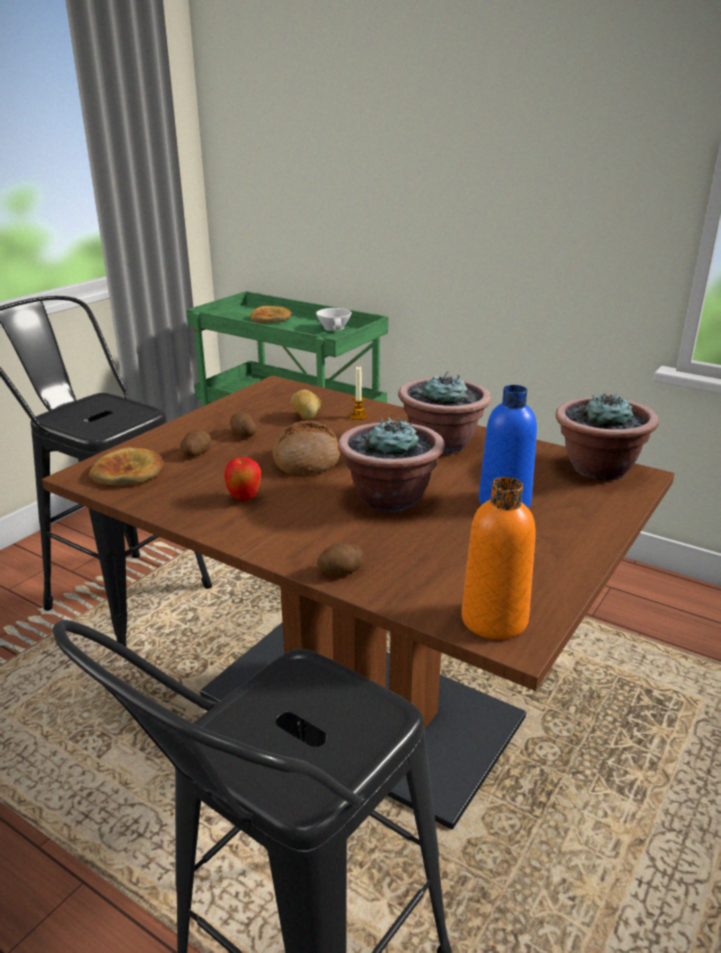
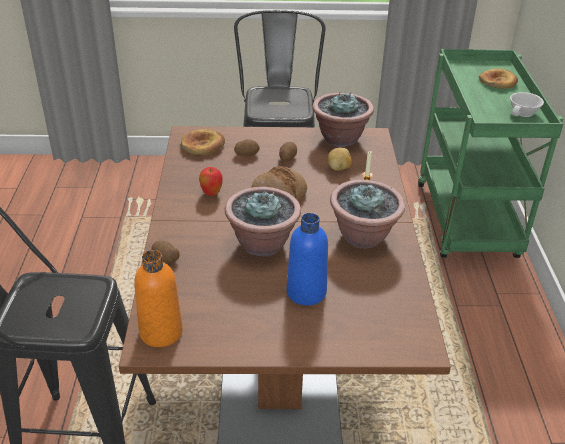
camera: 55 degrees right, 10 degrees up
potted plant [555,391,659,480] -> potted plant moved to [312,92,374,147]

